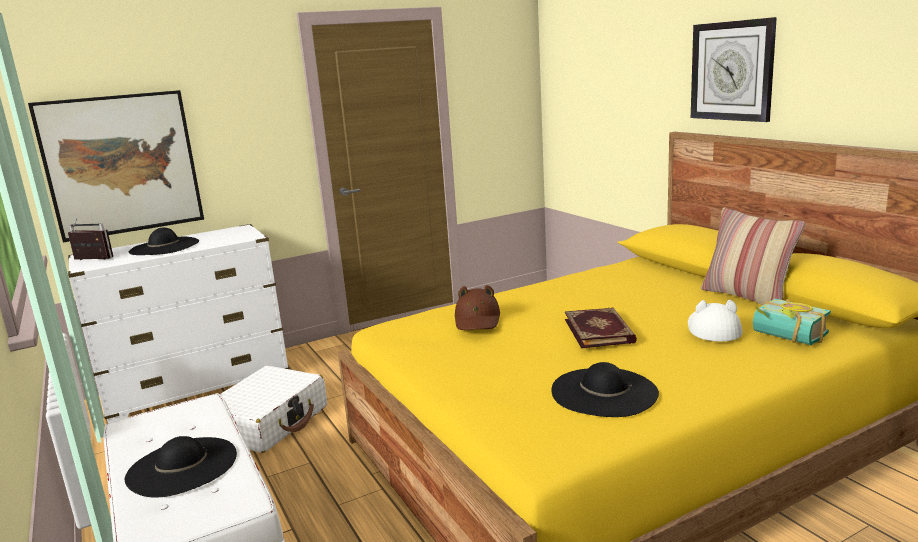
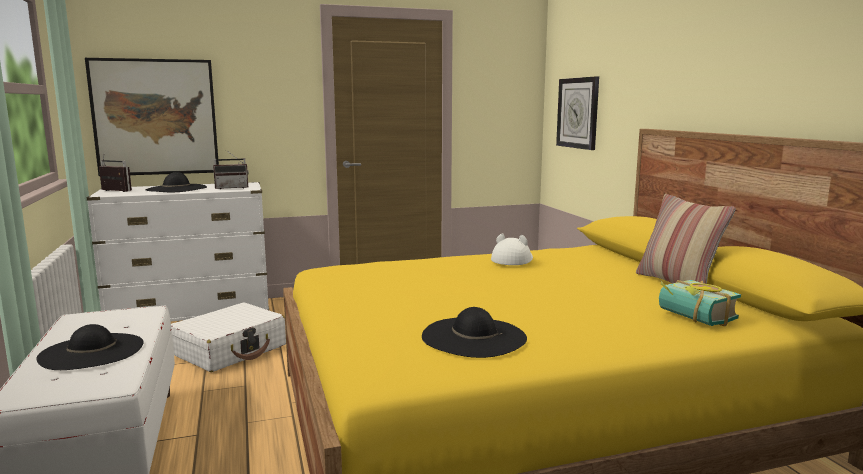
camera: 10 degrees right, 5 degrees down
brown hat [455,285,500,330] -> none
book [565,307,637,349] -> none
white hat [688,300,742,342] -> white hat moved to [491,233,533,265]
wall clock [691,17,777,122] -> wall clock moved to [556,76,599,150]
none -> radio [213,150,249,189]

